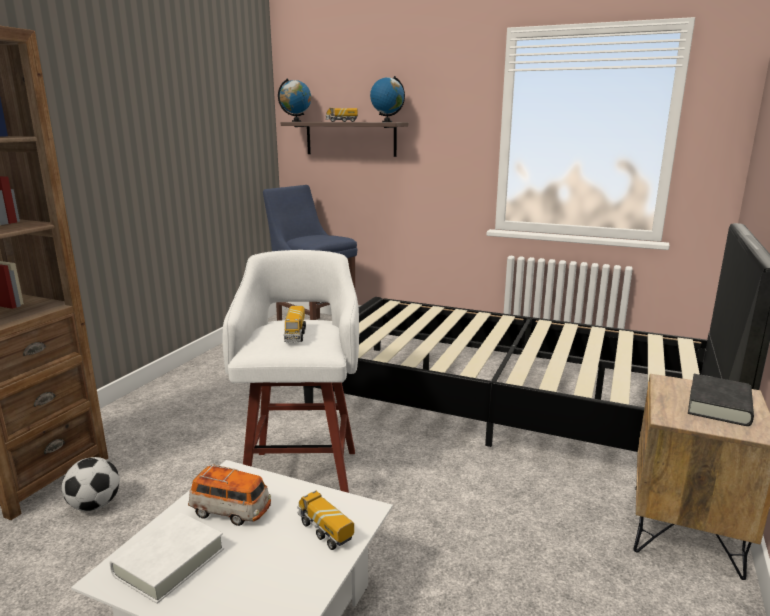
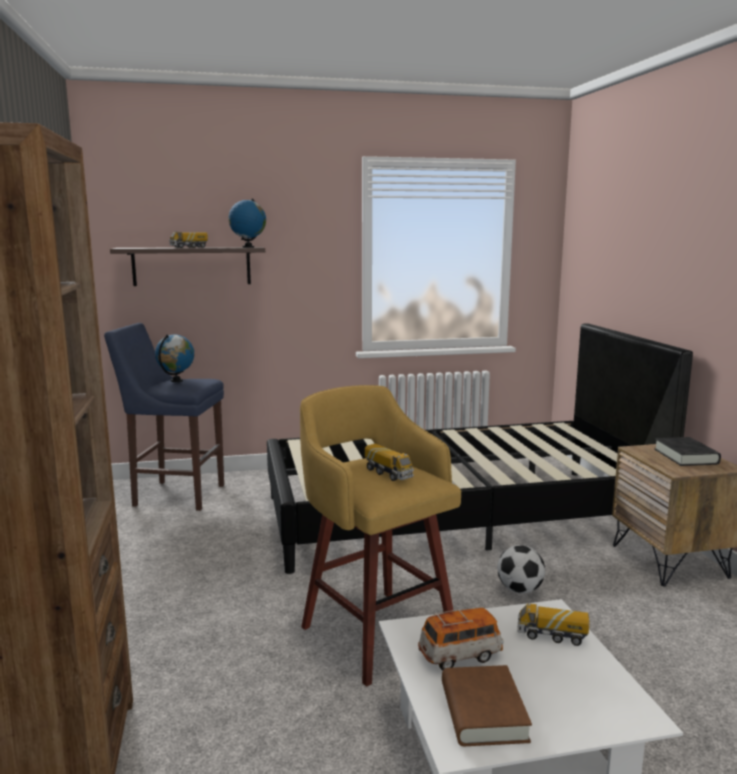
camera: 35 degrees left, 5 degrees down
football [62,457,120,511] -> football moved to [497,545,545,594]
white book [109,513,224,604] -> brown book [442,665,532,746]
white stool [222,250,359,493] -> yellow stool [300,385,461,687]
globe [278,78,311,122] -> globe moved to [155,334,194,382]

